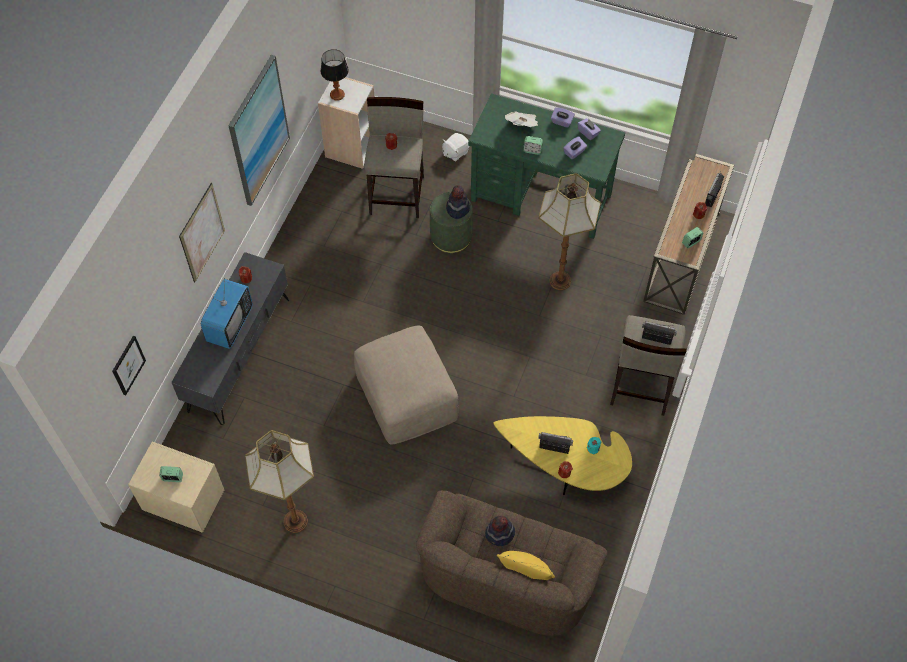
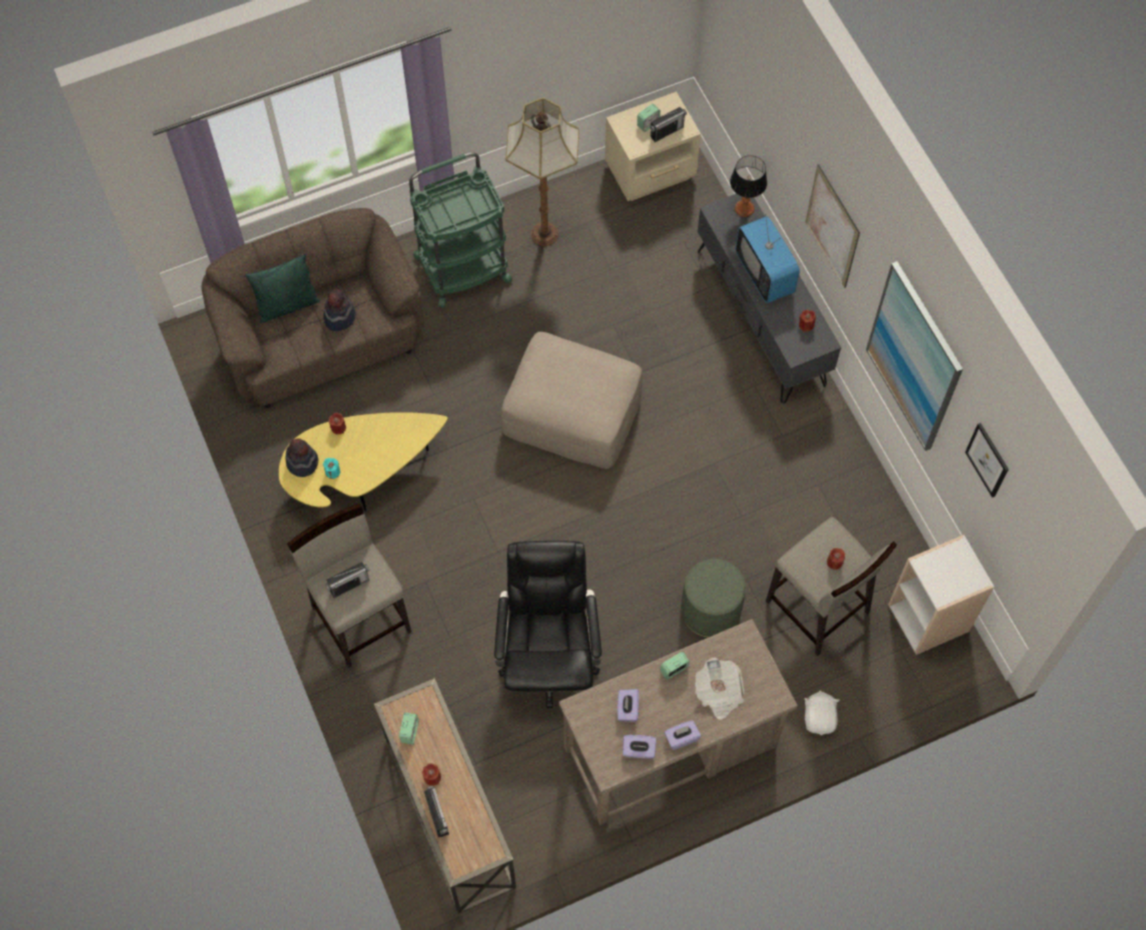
camera: 135 degrees right, 5 degrees up
picture [112,336,146,396] -> picture moved to [965,423,1009,498]
table lamp [321,49,349,101] -> table lamp moved to [730,155,767,217]
hat [446,185,470,219] -> hat moved to [285,439,318,477]
green desk [468,93,625,239] -> brown desk [559,619,797,826]
yellow pillow [497,551,555,580] -> green pillow [245,254,320,323]
radio [538,432,573,454] -> radio moved to [650,107,687,142]
floor lamp [539,173,601,290] -> black office chair [494,541,602,708]
none -> green cart [409,152,513,308]

